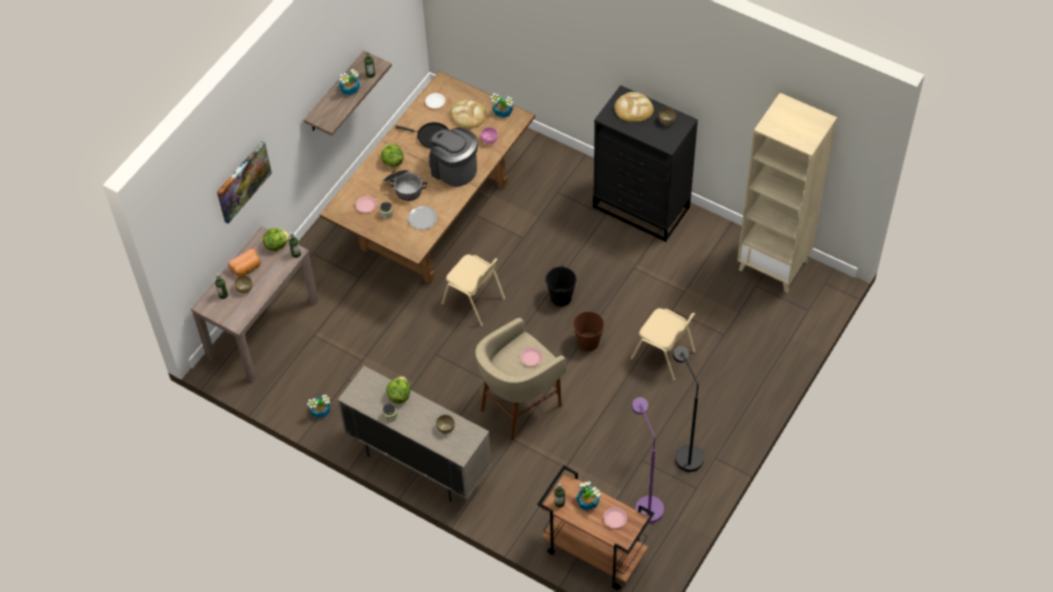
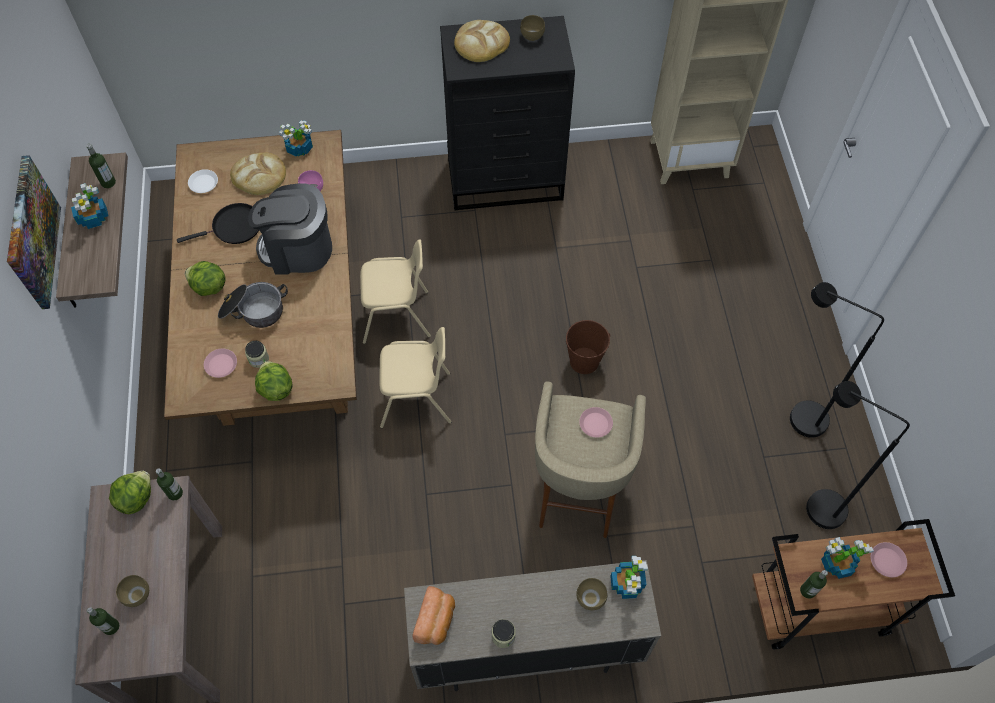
camera: 40 degrees left, 5 degrees up
picture [217,141,272,224] -> picture moved to [7,155,61,309]
bread [228,249,261,277] -> bread moved to [413,586,455,645]
potted plant [307,394,330,419] -> potted plant moved to [610,556,648,599]
lettuce [386,376,410,404] -> lettuce moved to [255,361,293,401]
plate [408,206,438,230] -> none
black bucket [545,265,577,307] -> none
beige chair [631,308,695,381] -> beige chair moved to [360,240,431,344]
purple floor lamp [632,397,664,523] -> black floor lamp [806,381,910,529]

